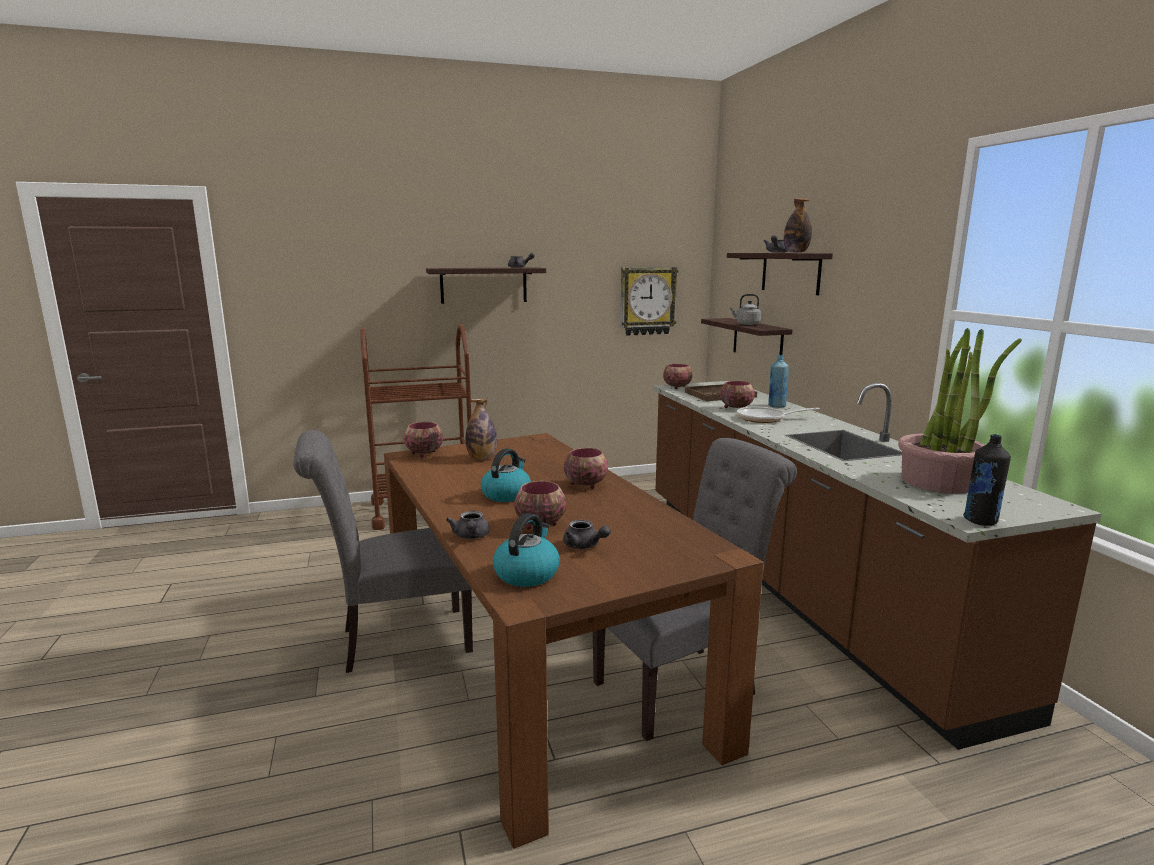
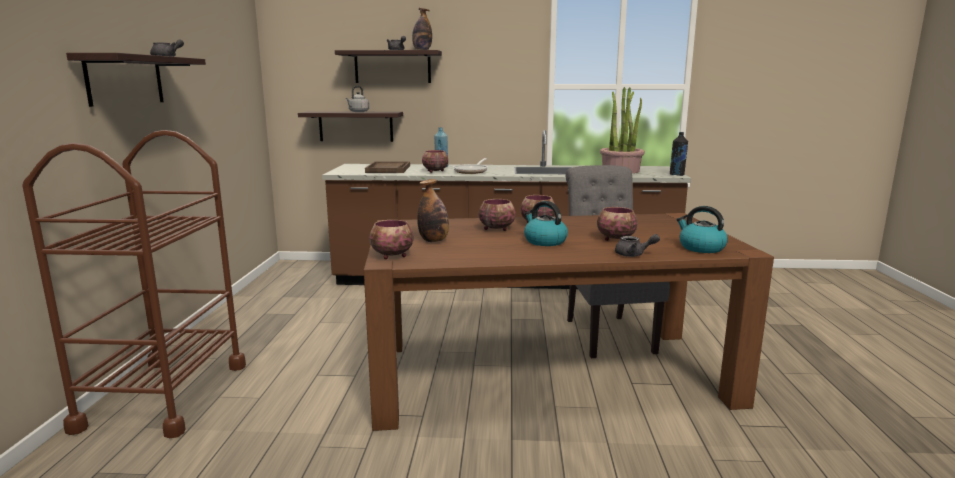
camera: 70 degrees left, 0 degrees up
grey chair [293,430,473,673] -> none
grey teapot [563,520,611,549] -> none
wall clock [620,267,678,336] -> none
bowl [663,364,693,389] -> bowl moved to [479,199,515,231]

